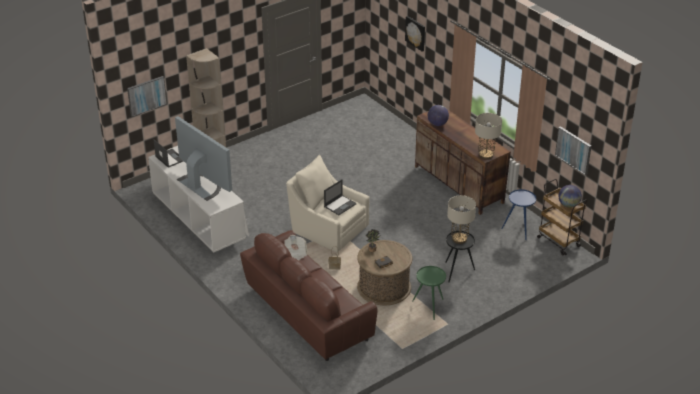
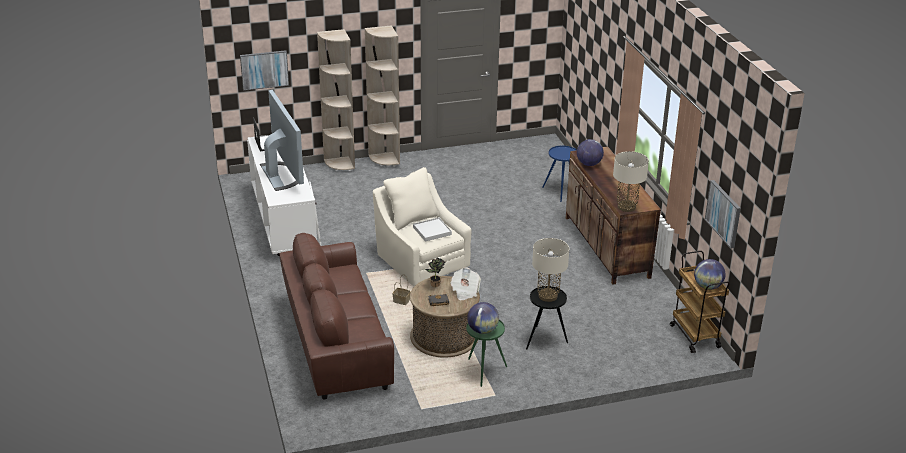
camera: 20 degrees right, 5 degrees down
newspaper [284,235,307,261] -> newspaper moved to [450,267,481,300]
laptop [324,180,357,215] -> white tray [413,217,452,242]
picture [405,16,425,52] -> none
blue side table [501,189,536,240] -> blue side table moved to [542,146,577,202]
none -> beige bookcase [365,25,400,167]
none -> globe [467,302,499,334]

